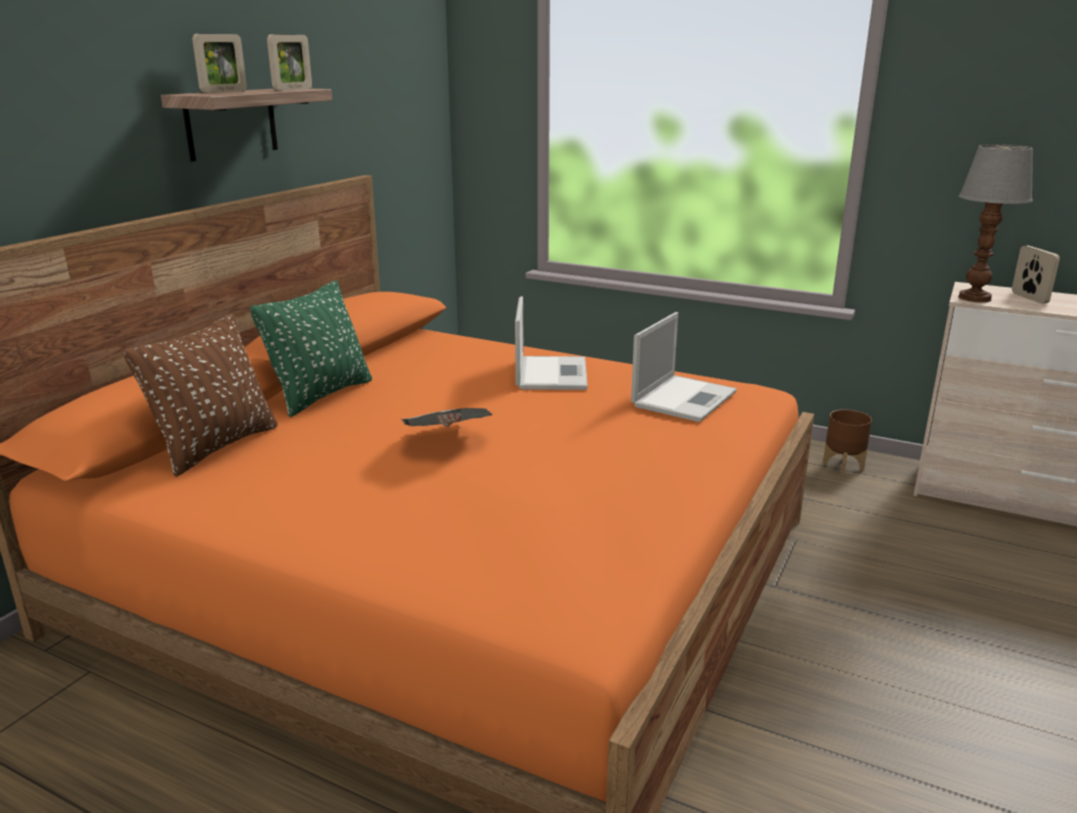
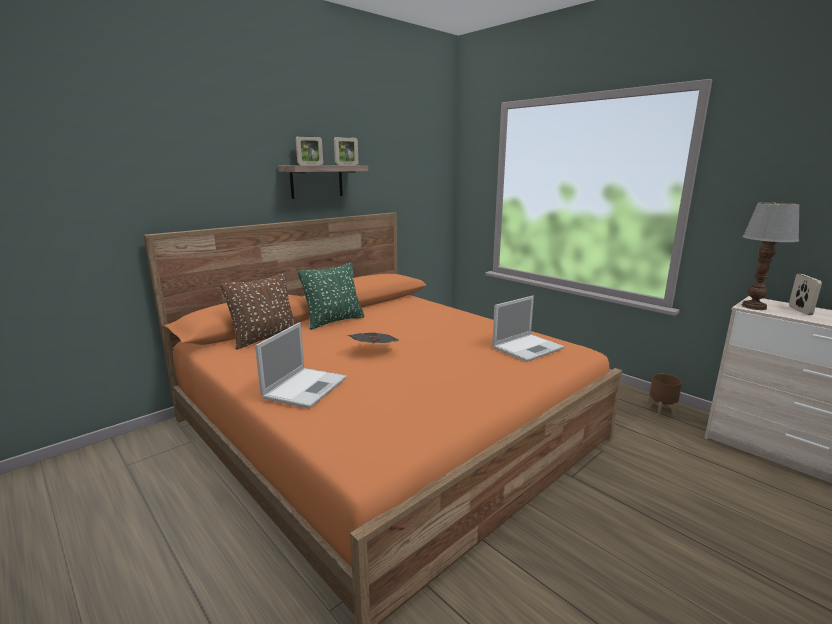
camera: 20 degrees right, 5 degrees down
laptop [515,296,588,390] -> laptop moved to [255,322,347,409]

